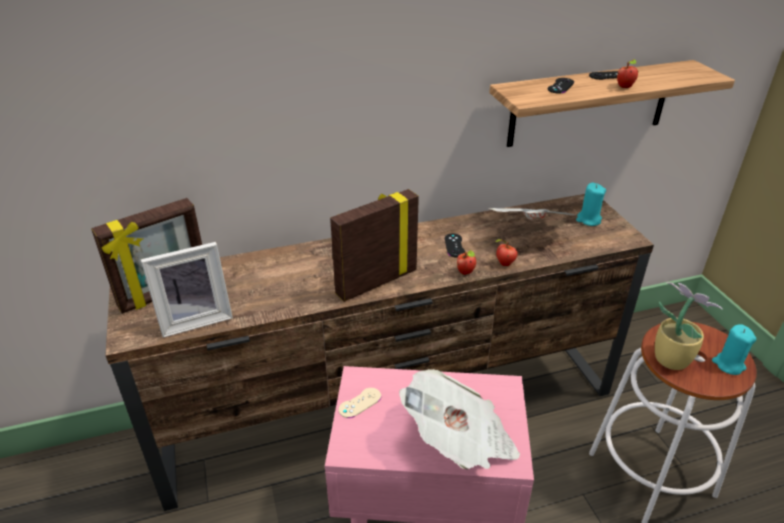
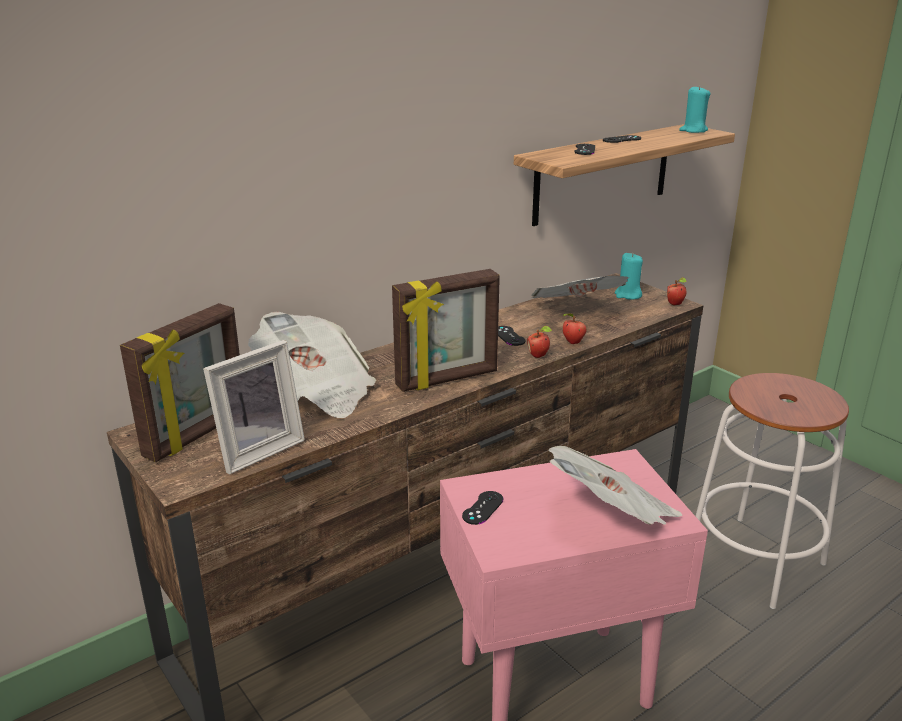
camera: 20 degrees left, 10 degrees down
picture frame [330,189,419,302] -> picture frame turned 150 degrees counterclockwise [392,269,500,392]
beige game controller [339,388,381,418] -> black game controller [462,491,503,525]
apple [617,59,638,88] -> apple moved to [667,277,687,305]
potted plant [655,282,722,370] -> none
turquoise candle [712,324,757,375] -> turquoise candle moved to [679,85,711,133]
none -> newspaper [248,311,376,418]

